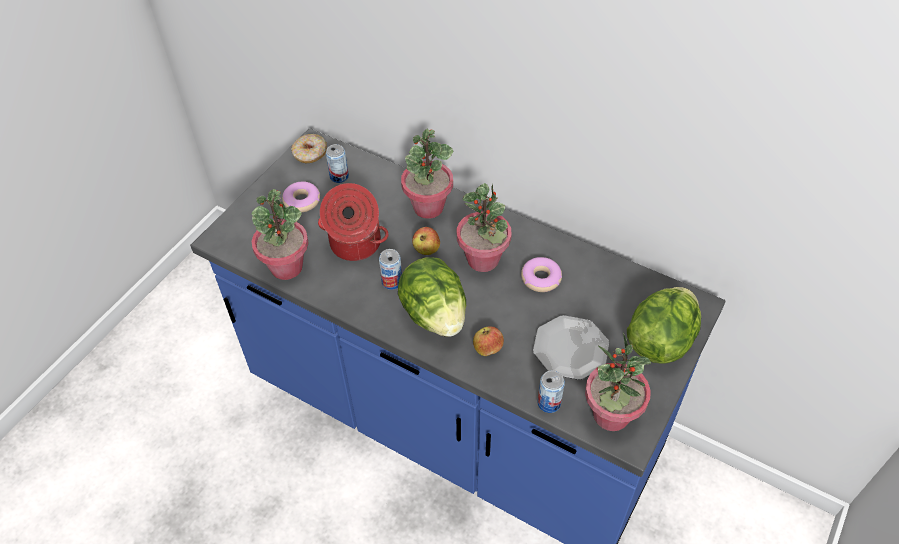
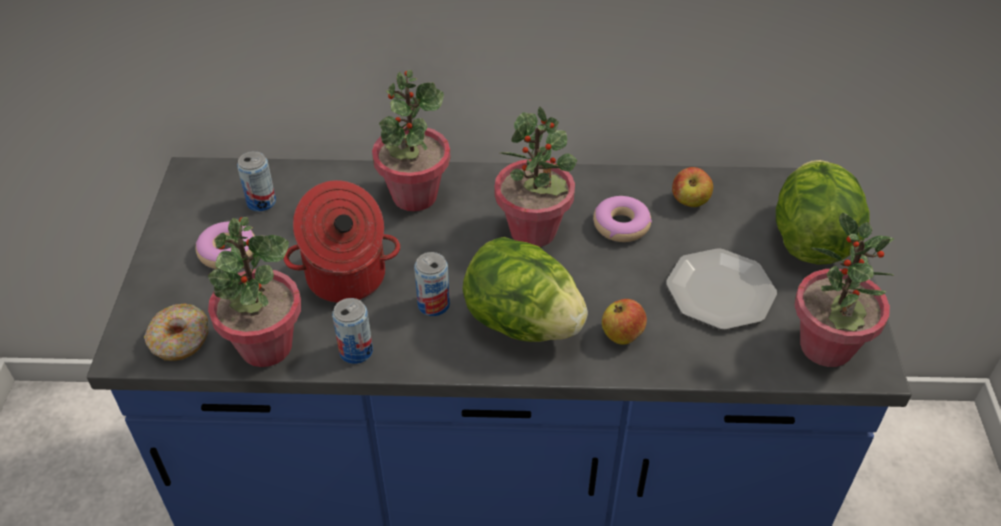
camera: 30 degrees left, 5 degrees down
donut [291,134,327,163] -> donut moved to [144,304,208,361]
apple [412,227,440,255] -> apple moved to [672,167,713,207]
can [537,370,565,413] -> can moved to [332,298,373,364]

